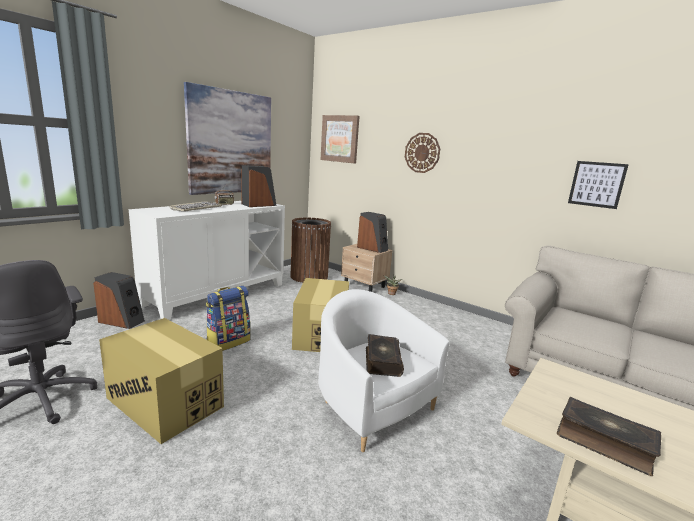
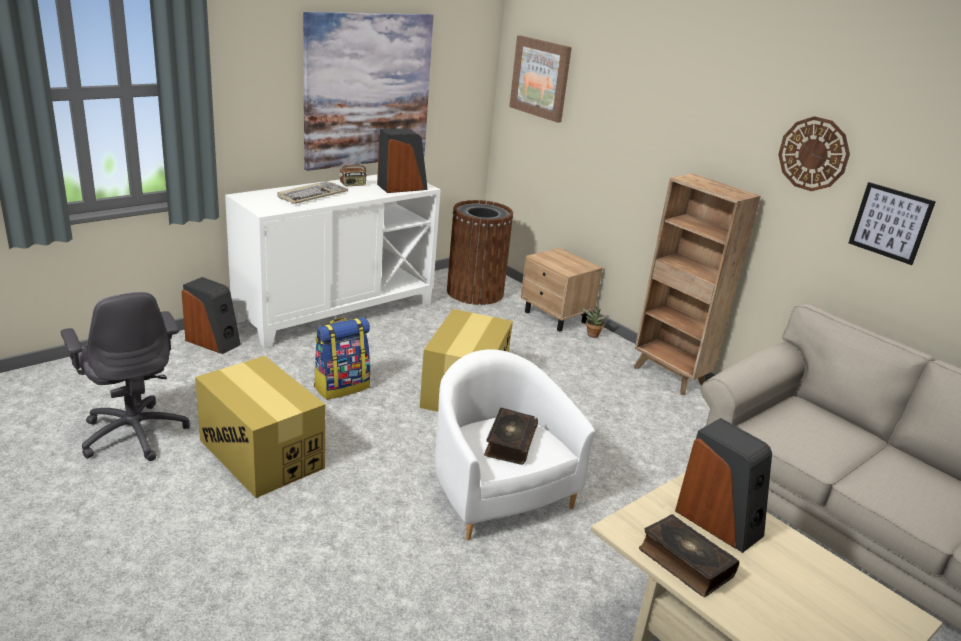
camera: 10 degrees right, 10 degrees up
speaker [357,212,388,253] -> speaker moved to [675,418,772,553]
wall clock [405,133,440,173] -> wall clock moved to [778,116,850,191]
none -> brown bookcase [634,174,761,395]

